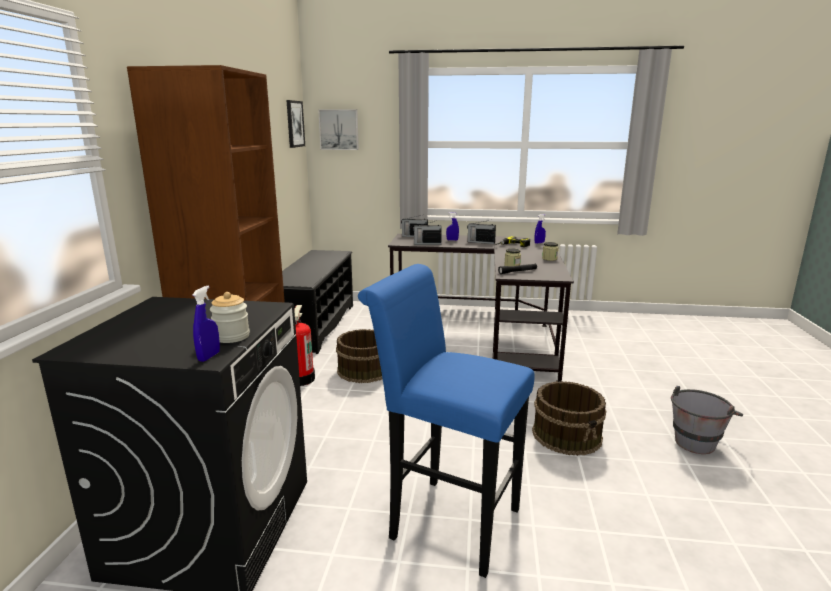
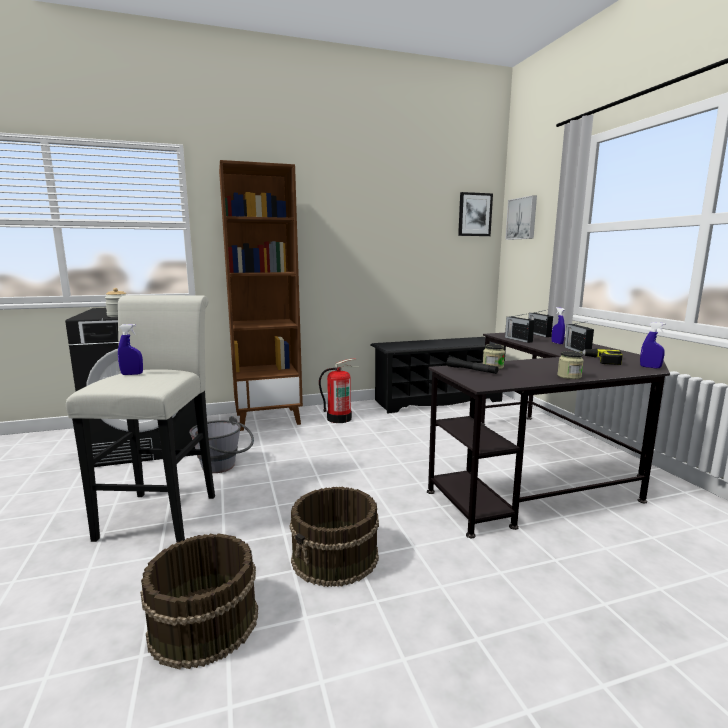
camera: 65 degrees right, 5 degrees down
blue spray bottle [193,285,220,362] -> blue spray bottle moved to [118,324,143,375]
brown bucket [336,329,383,383] -> brown bucket moved to [140,533,258,669]
blue stool [358,264,535,578] -> white stool [66,295,215,542]
grey bucket [671,386,743,454] -> grey bucket moved to [189,416,254,473]

